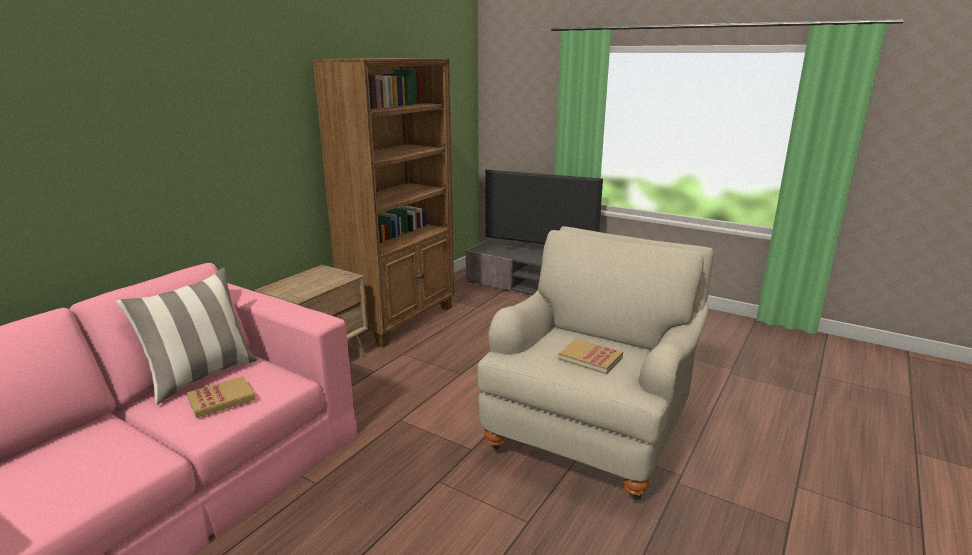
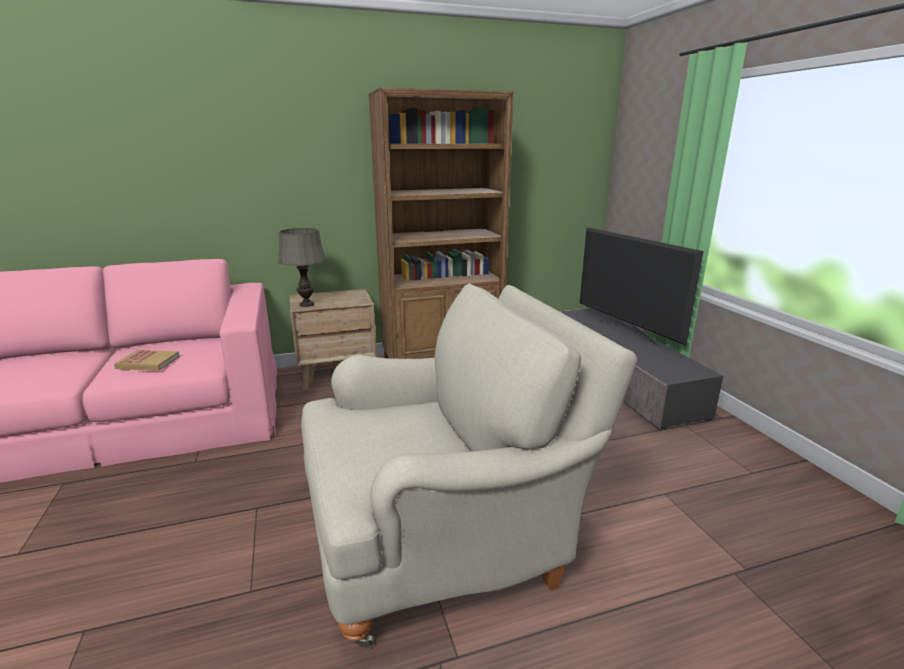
camera: 40 degrees right, 0 degrees up
pillow [116,267,257,405] -> none
book [558,339,623,374] -> none
none -> grey table lamp [278,228,326,307]

